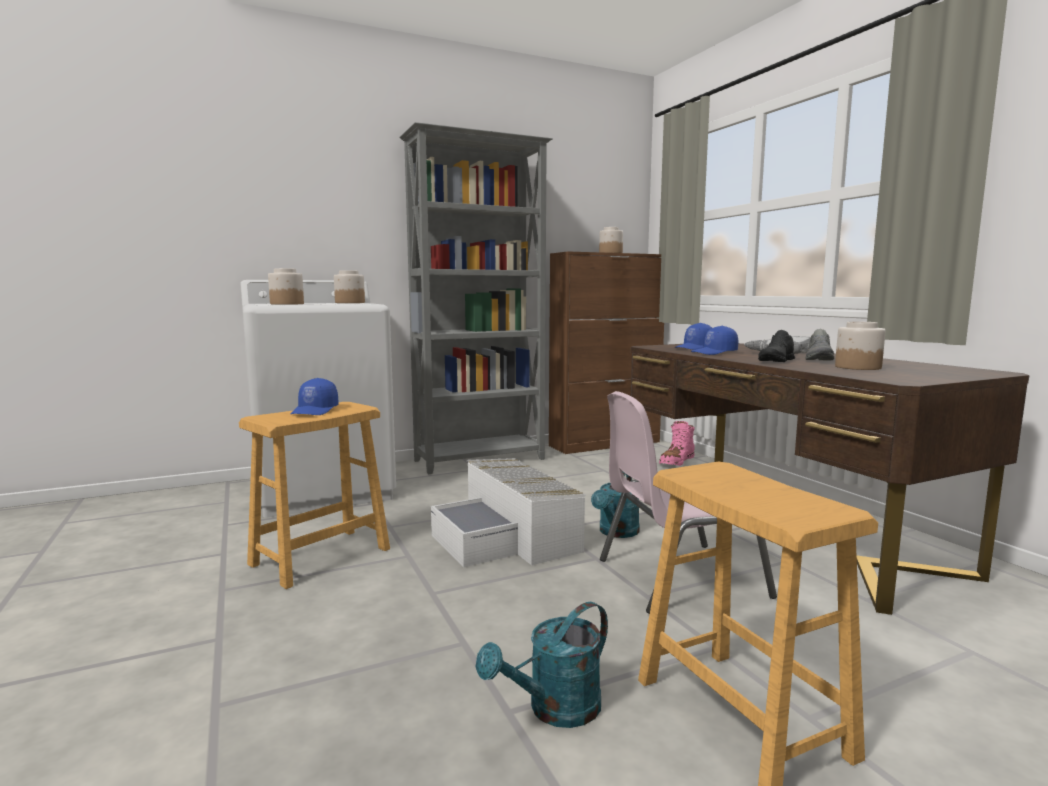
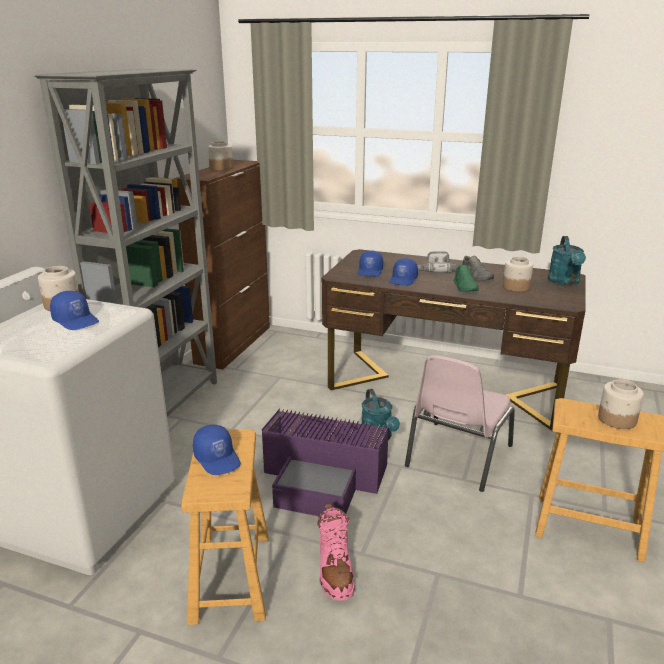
camera: 45 degrees left, 15 degrees up
jar [268,268,304,305] -> jar moved to [598,379,644,429]
white storage box [431,458,586,567] -> purple storage box [262,408,389,516]
turquoise watering can [476,601,608,728] -> turquoise watering can moved to [548,236,586,286]
pink boot [659,421,695,466] -> pink boot moved to [317,503,355,601]
black shoe [758,330,795,362] -> green shoe [453,265,479,292]
none -> blue cap [50,291,99,330]

